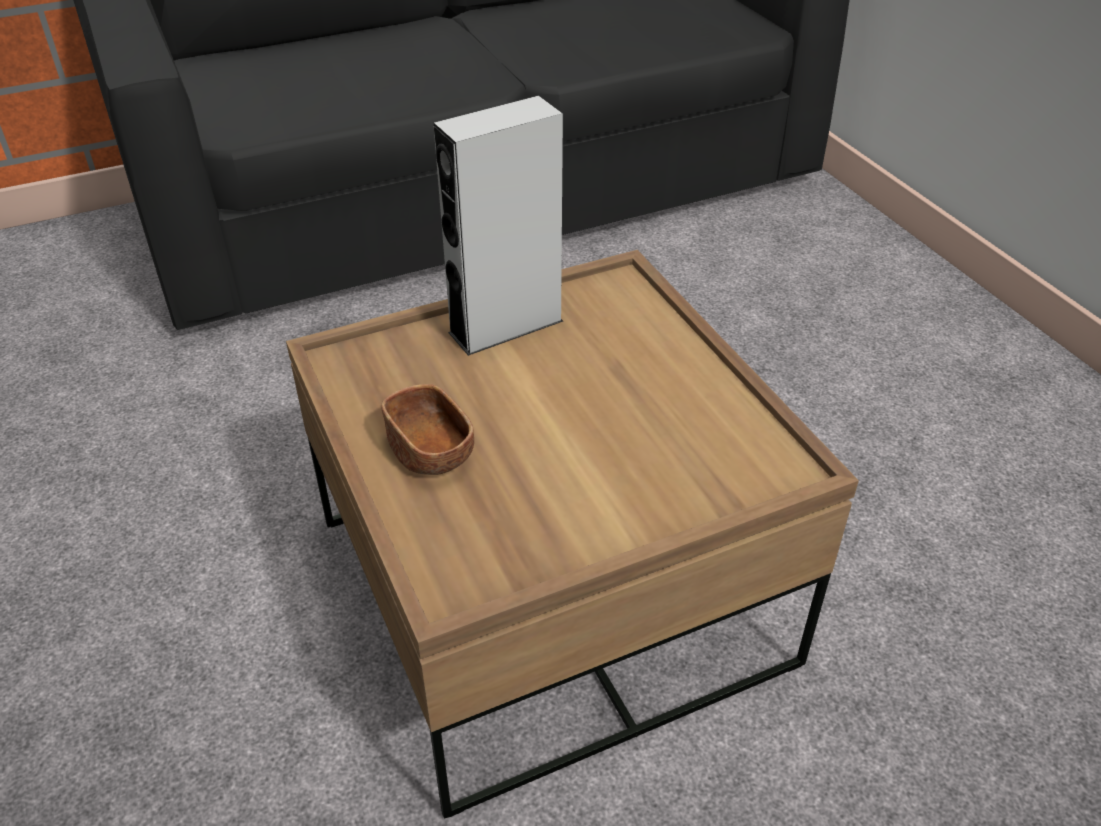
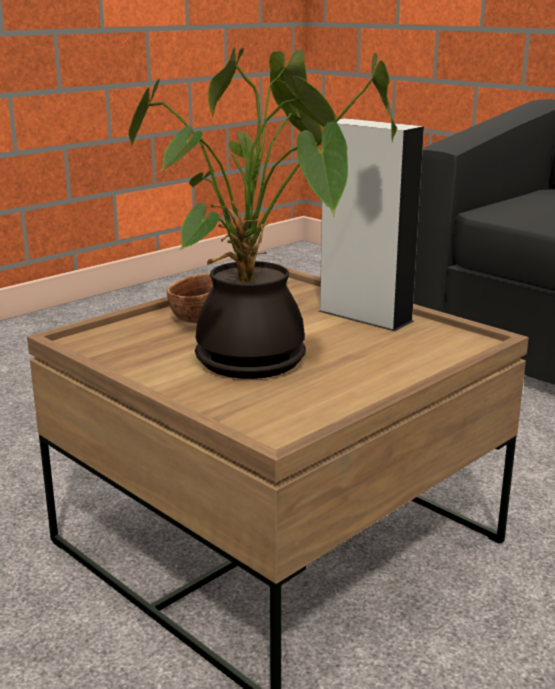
camera: 70 degrees right, 20 degrees down
none -> potted plant [129,48,397,379]

